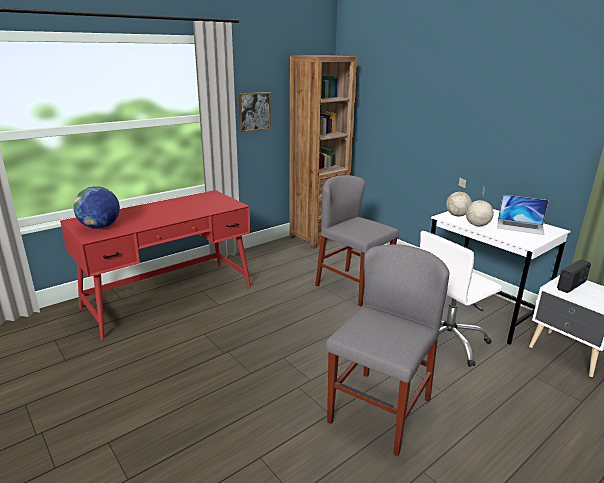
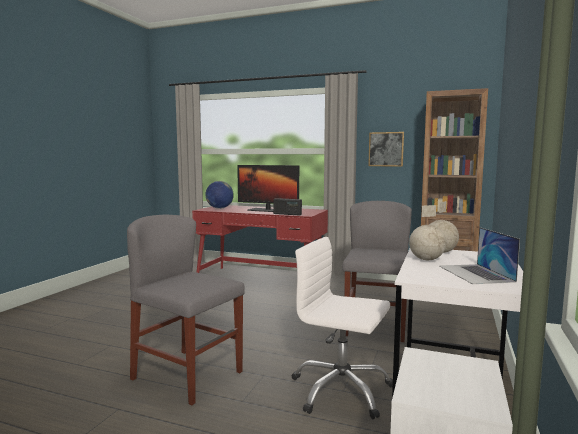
camera: 60 degrees right, 15 degrees down
grey chair [326,244,450,456] -> grey chair turned 150 degrees counterclockwise [127,215,245,405]
radio [557,259,591,293] -> radio moved to [274,198,302,215]
none -> monitor [237,165,299,212]

